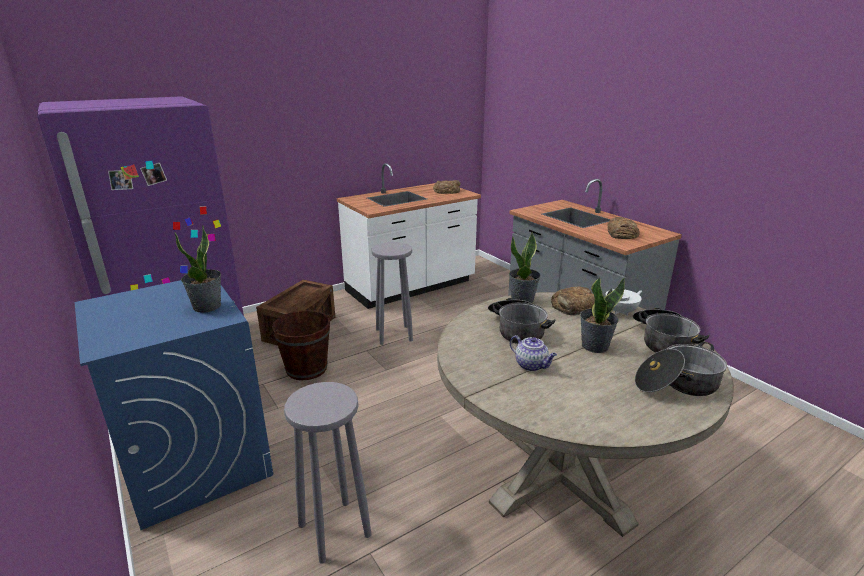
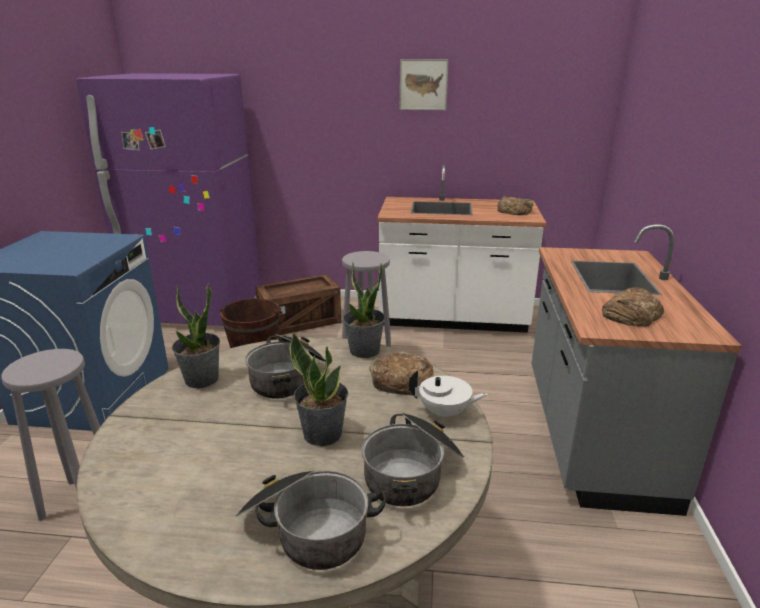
camera: 40 degrees right, 0 degrees up
potted plant [174,226,221,313] -> potted plant moved to [172,283,220,388]
teapot [510,335,557,371] -> none
none -> picture [400,59,449,110]

